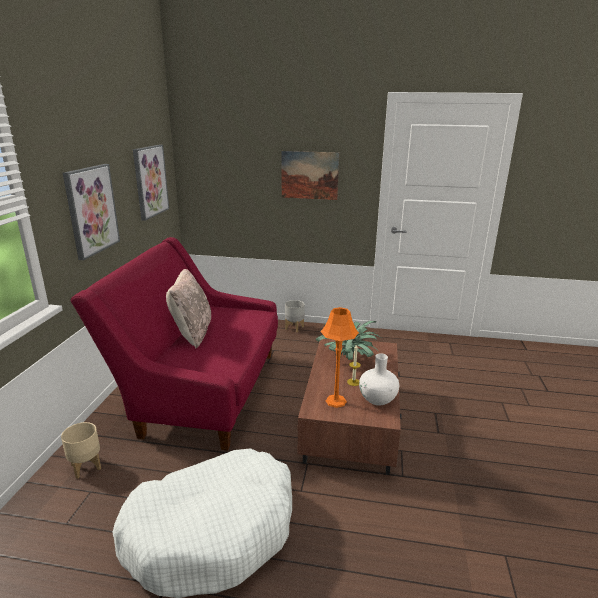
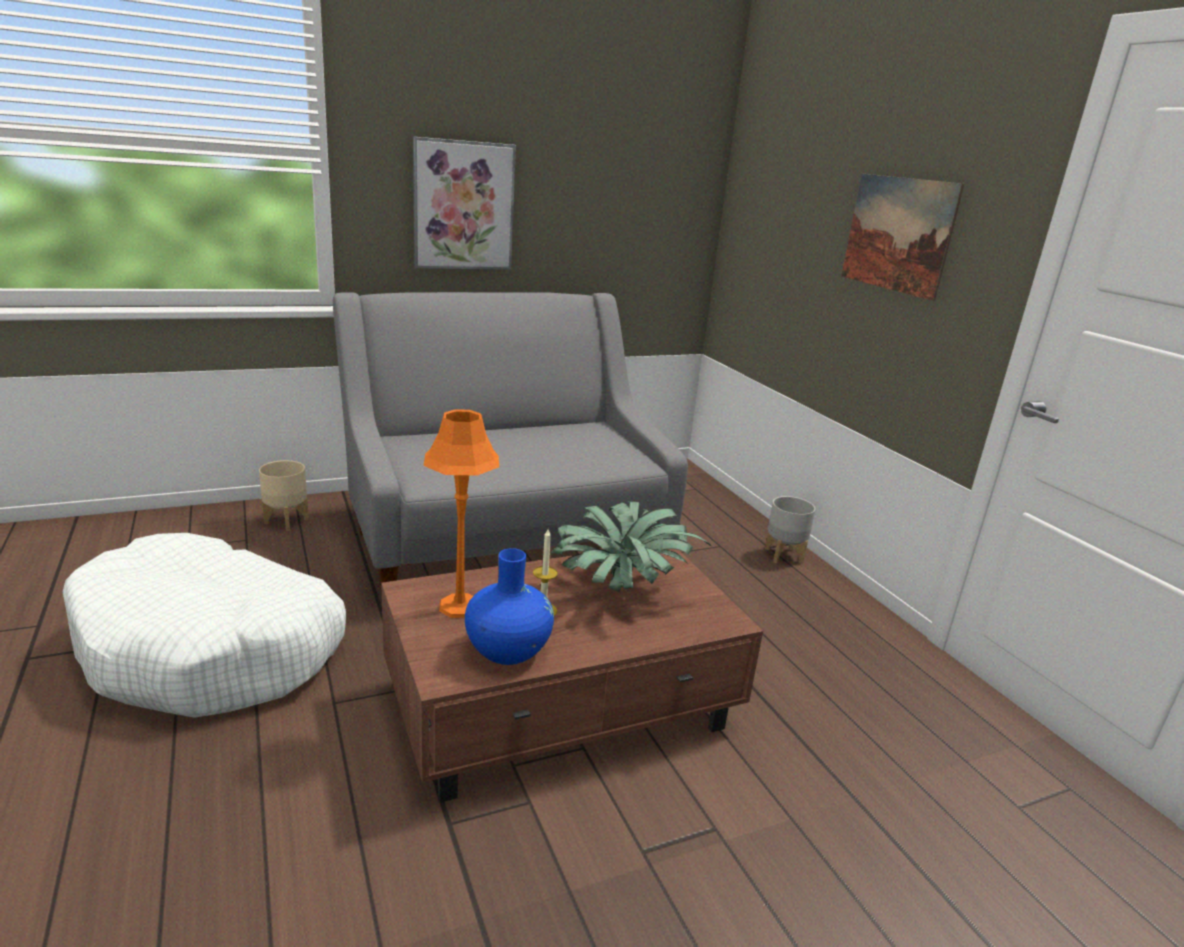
camera: 55 degrees right, 0 degrees up
red sofa [70,237,278,451] -> grey sofa [333,292,688,596]
picture [133,145,169,221] -> none
beige pillow [166,269,211,349] -> none
white vase [359,353,399,405] -> blue vase [465,548,554,665]

